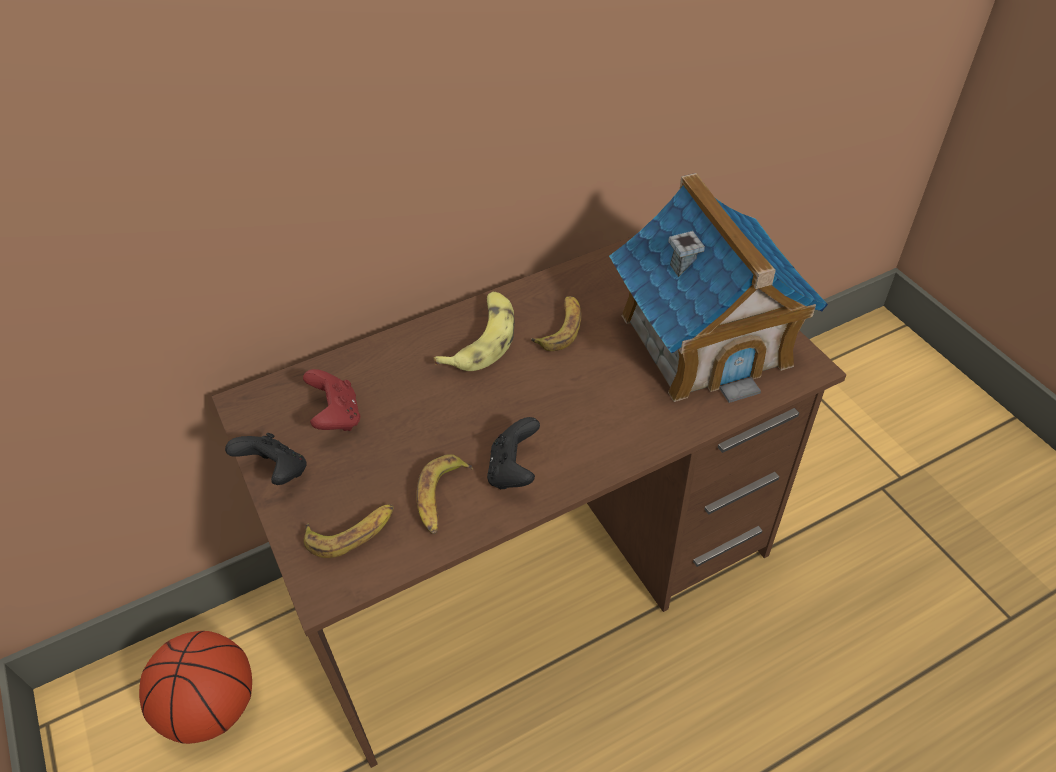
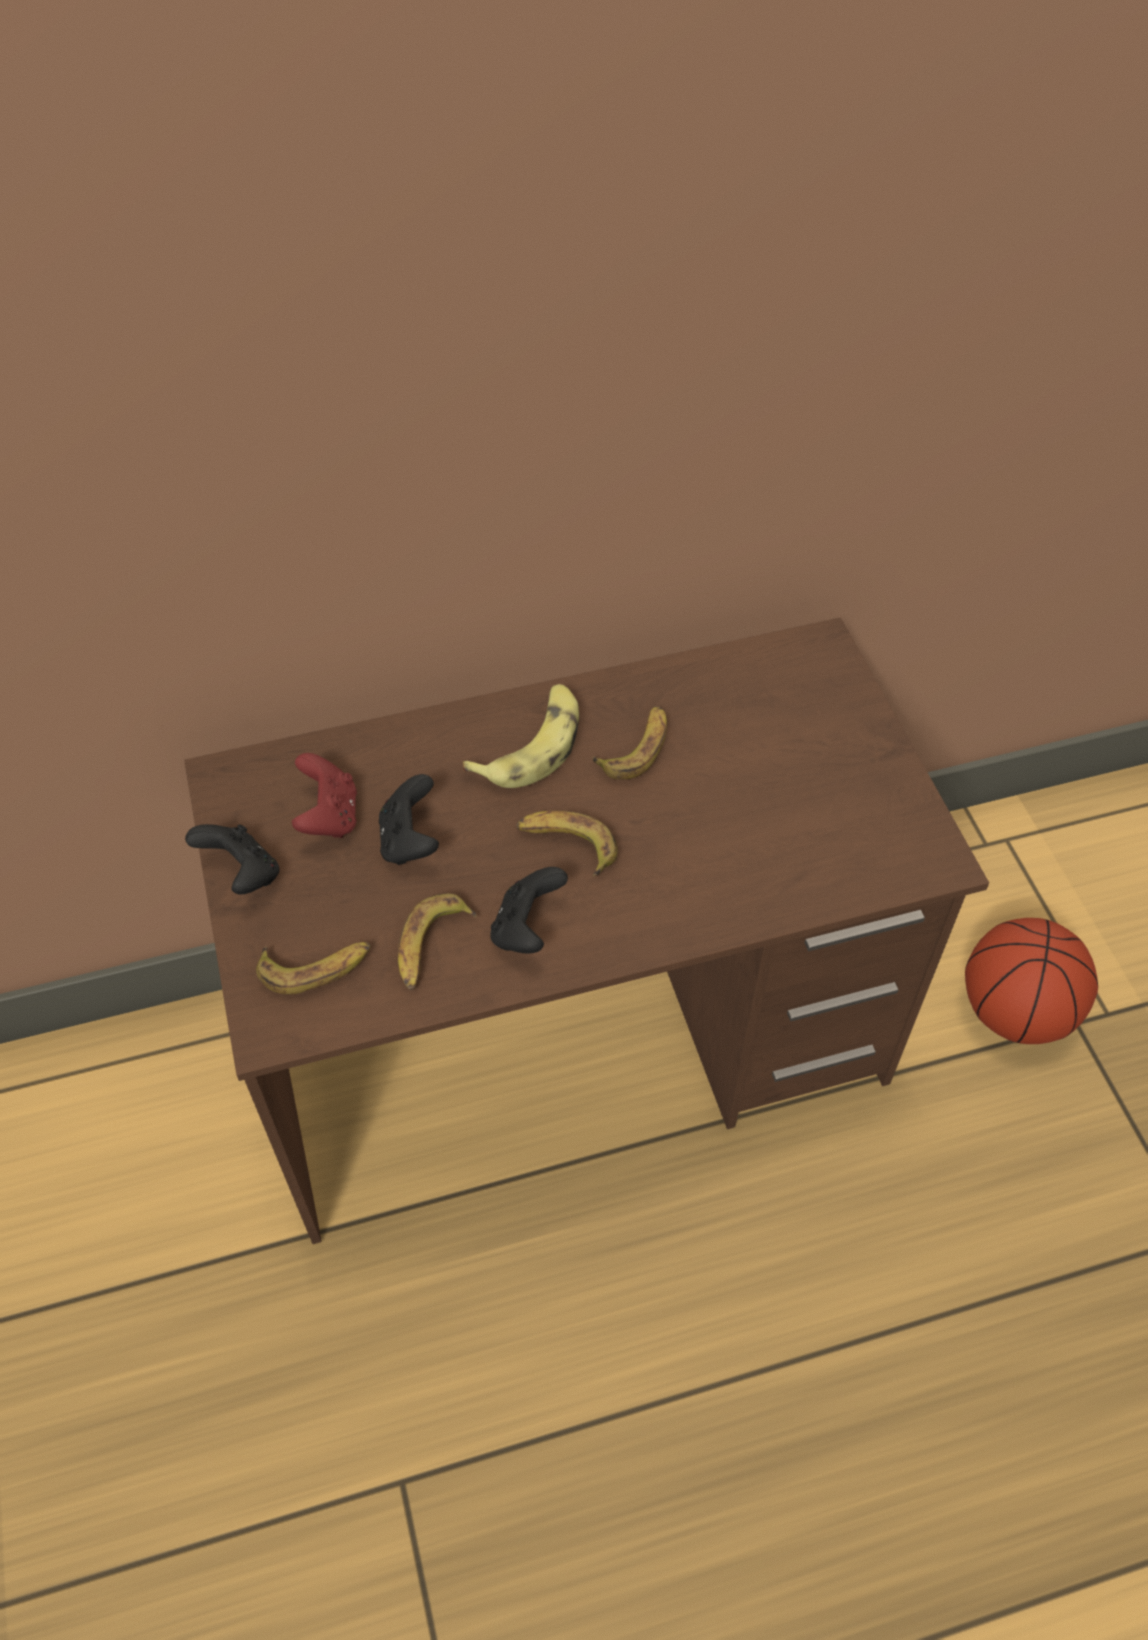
camera: 10 degrees right, 5 degrees up
basketball [139,631,252,744] -> basketball moved to [965,918,1098,1044]
toy house [609,173,828,403] -> none
none -> black game controller [379,774,439,865]
none -> banana [516,811,618,876]

